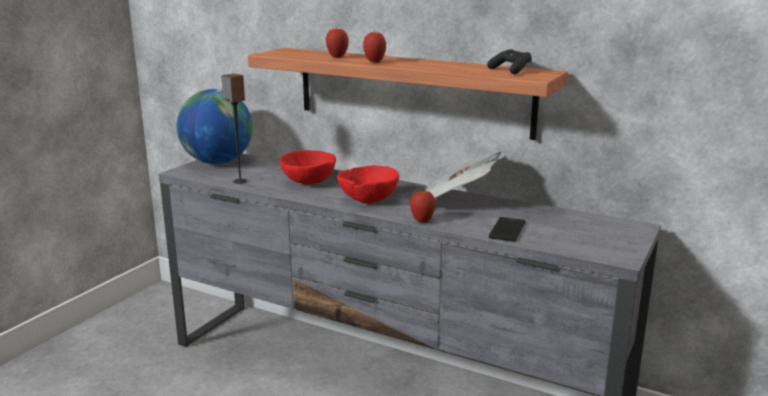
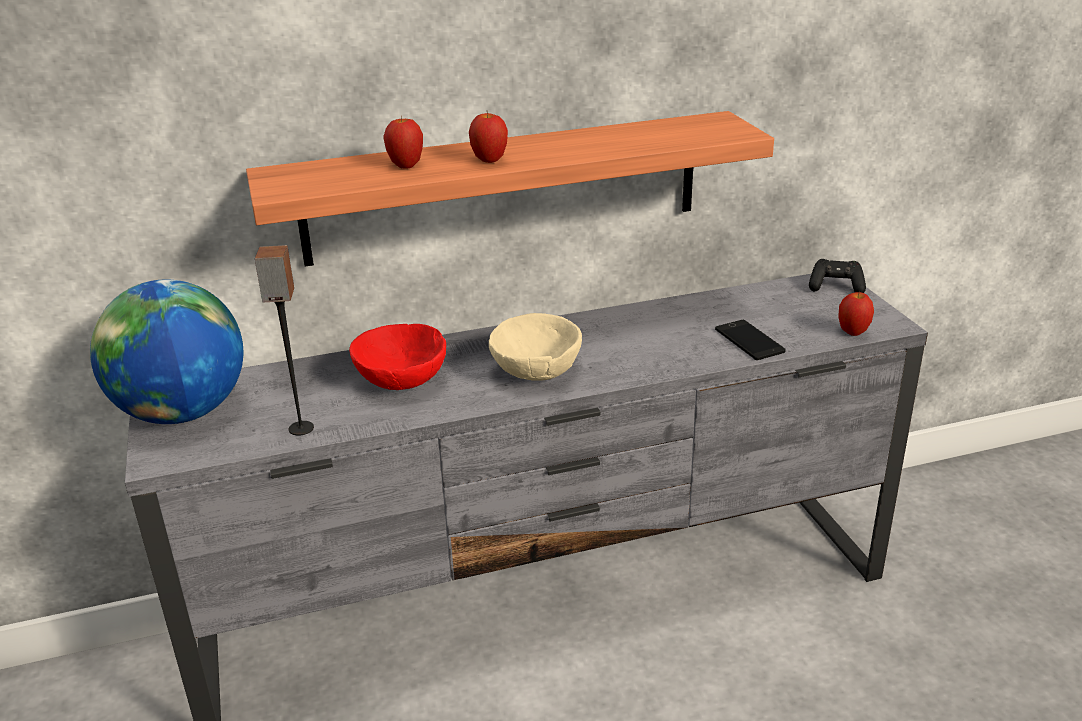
camera: 45 degrees left, 10 degrees up
red bowl [337,165,399,203] -> beige bowl [489,313,582,381]
apple [410,189,436,223] -> apple moved to [838,291,874,336]
newspaper [411,151,505,198] -> none
black game controller [487,49,532,74] -> black game controller moved to [809,259,866,293]

